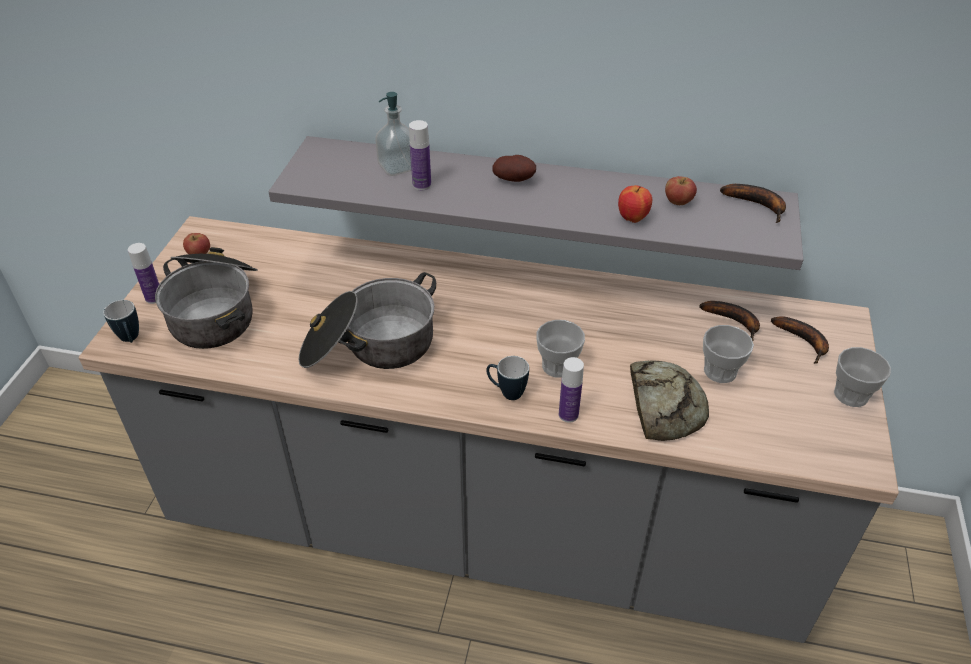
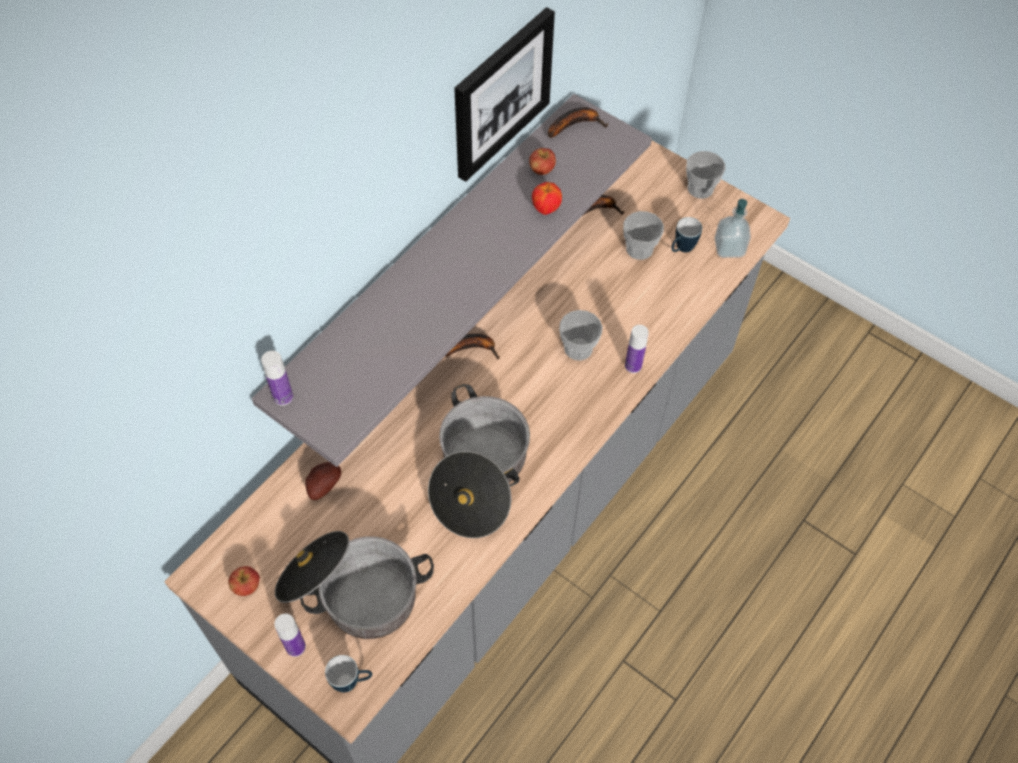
camera: 65 degrees left, 15 degrees up
soap dispenser [375,92,412,176] -> soap dispenser moved to [715,199,751,258]
bottle [409,120,431,190] -> bottle moved to [261,351,293,406]
mug [486,356,529,400] -> mug moved to [671,217,702,253]
potato [492,155,536,182] -> potato moved to [305,462,341,500]
bread [630,360,709,441] -> none
banana [771,316,829,364] -> banana moved to [445,334,500,360]
none -> picture [454,7,555,182]

